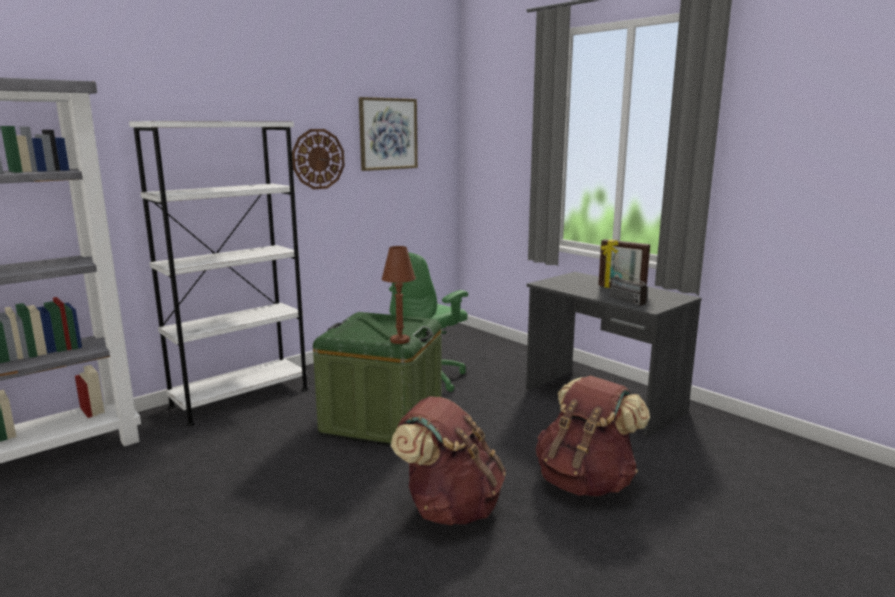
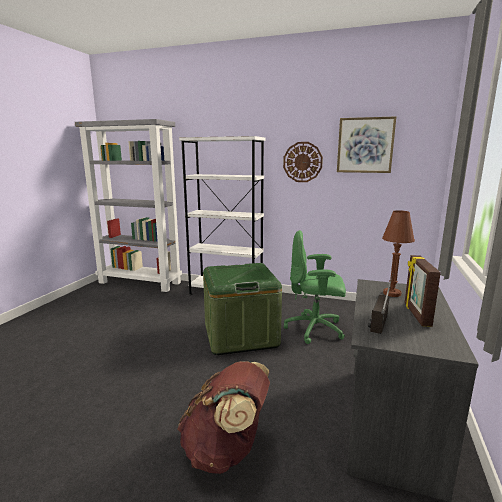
camera: 60 degrees right, 0 degrees up
brown table lamp [382,246,416,344] -> brown table lamp moved to [382,210,415,297]
brown backpack [391,396,506,525] -> none

